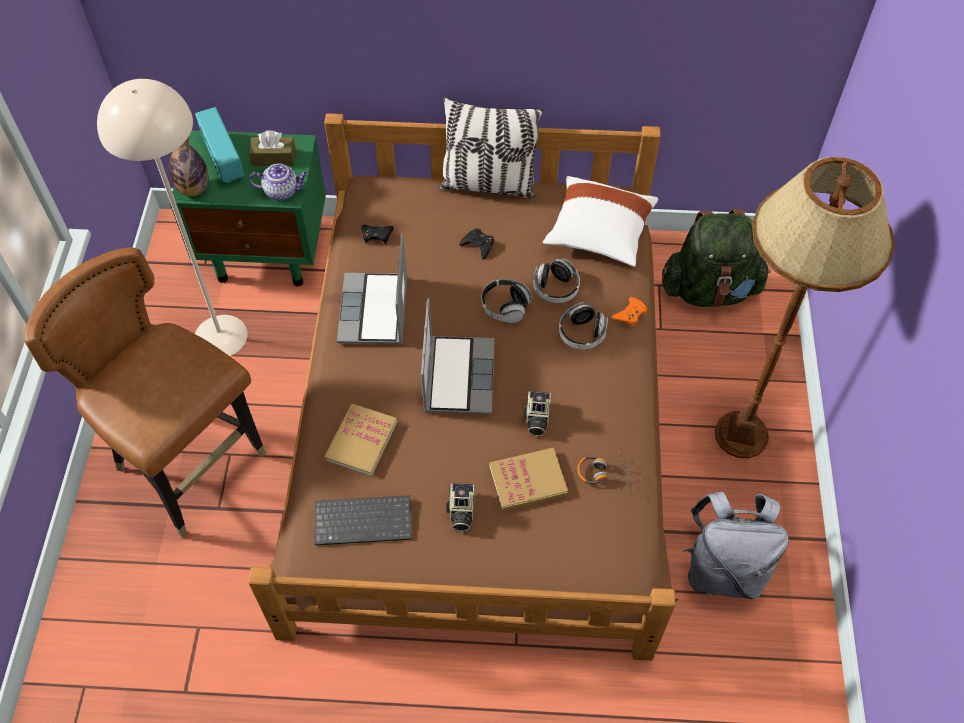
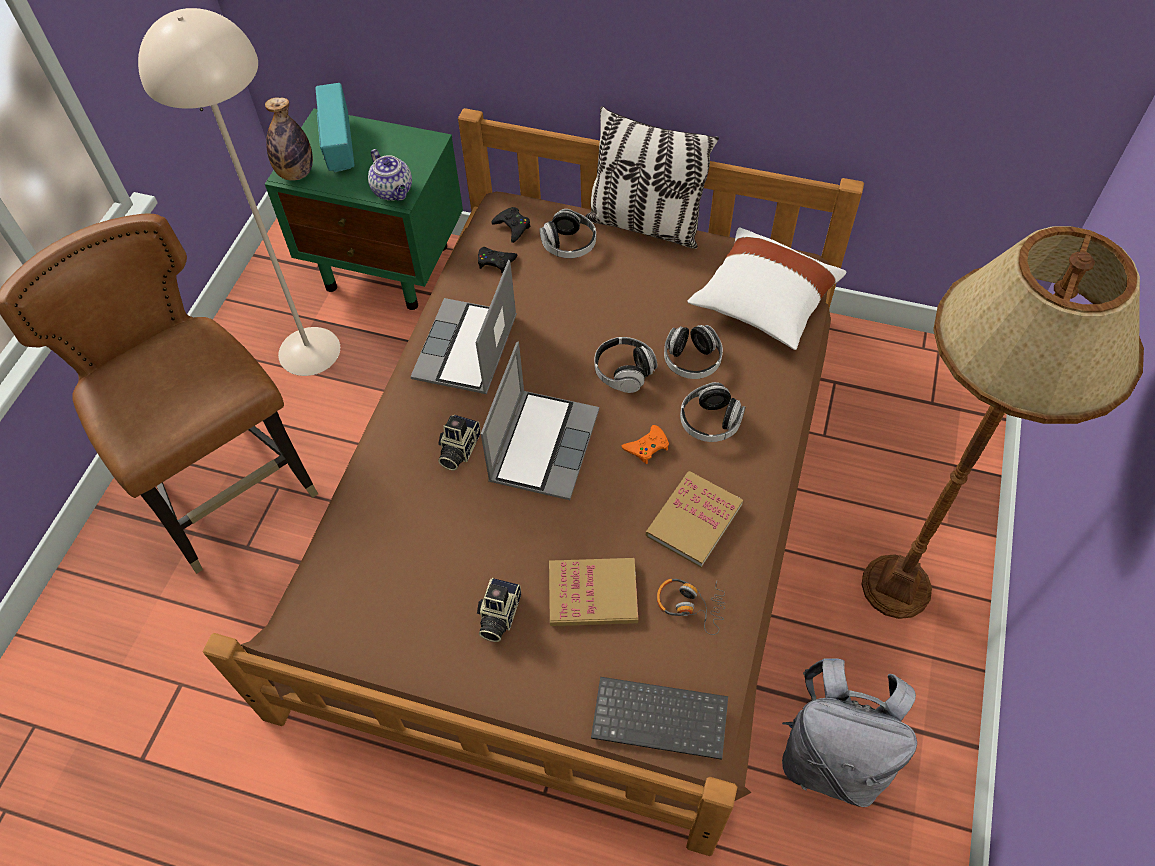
camera: 15 degrees right, 0 degrees up
brown tissue box [249,130,296,166] -> none
teapot [249,164,308,201] -> teapot turned 45 degrees clockwise [368,149,412,201]
keyboard [315,495,412,545] -> keyboard moved to [591,677,728,759]
book [324,404,398,477] -> book moved to [646,471,743,567]
black game controller [460,229,494,259] -> black game controller moved to [491,207,531,243]
camera [523,391,551,436] -> camera moved to [438,415,481,470]
orange game controller [612,297,647,327] -> orange game controller moved to [622,425,669,464]
green backpack [662,209,770,307] -> none
none -> headphones [539,209,596,258]

